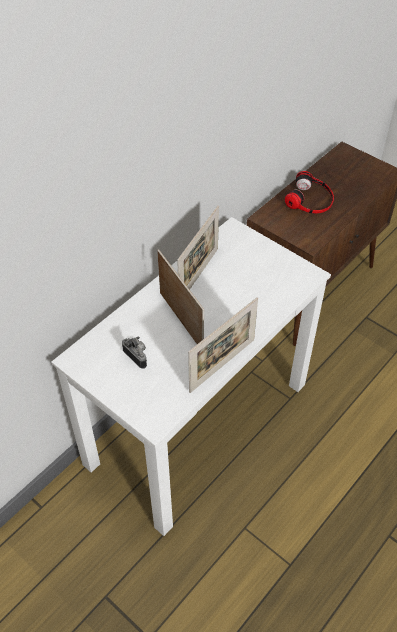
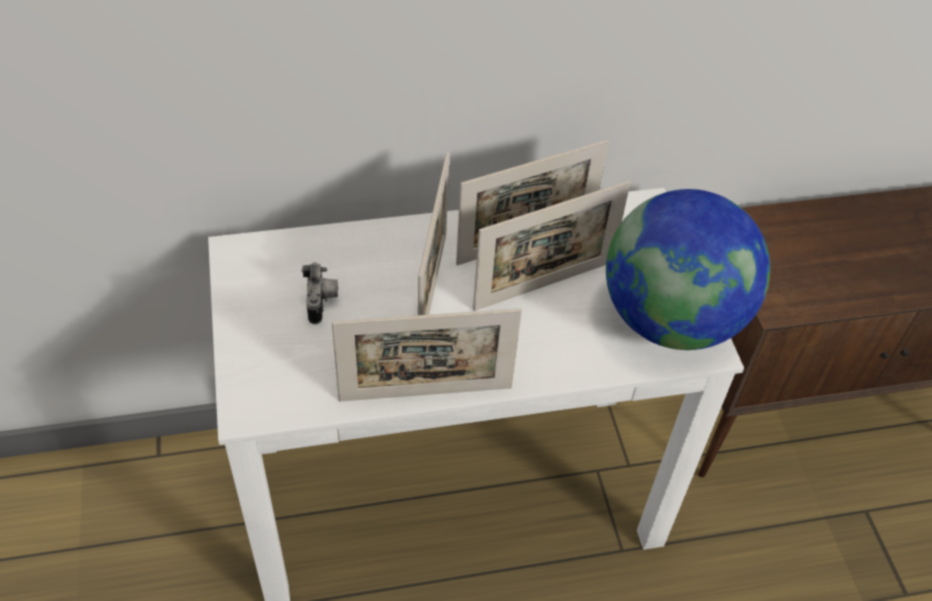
camera: 35 degrees right, 0 degrees up
headphones [285,171,334,213] -> none
none -> picture frame [473,181,631,311]
none -> globe [606,189,770,350]

